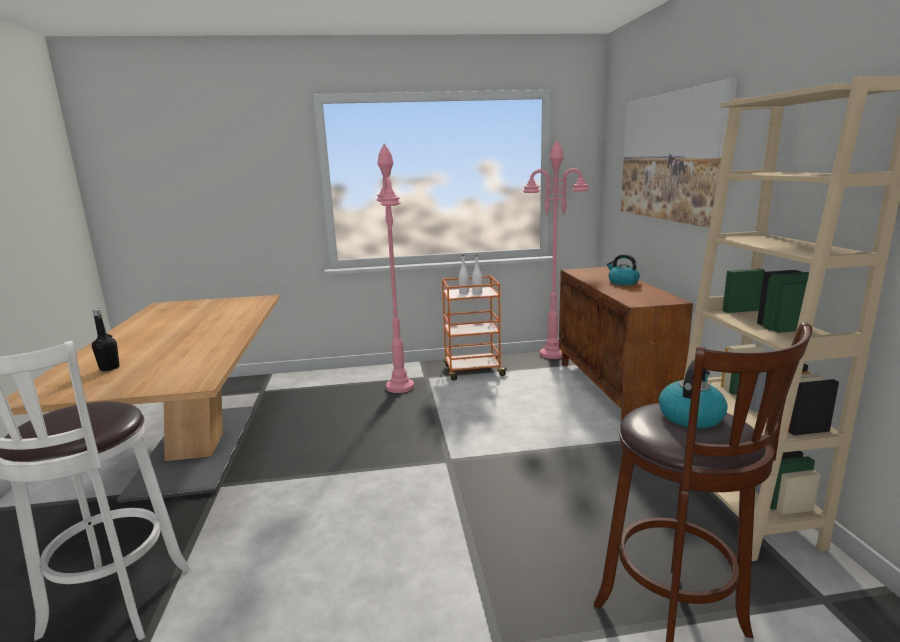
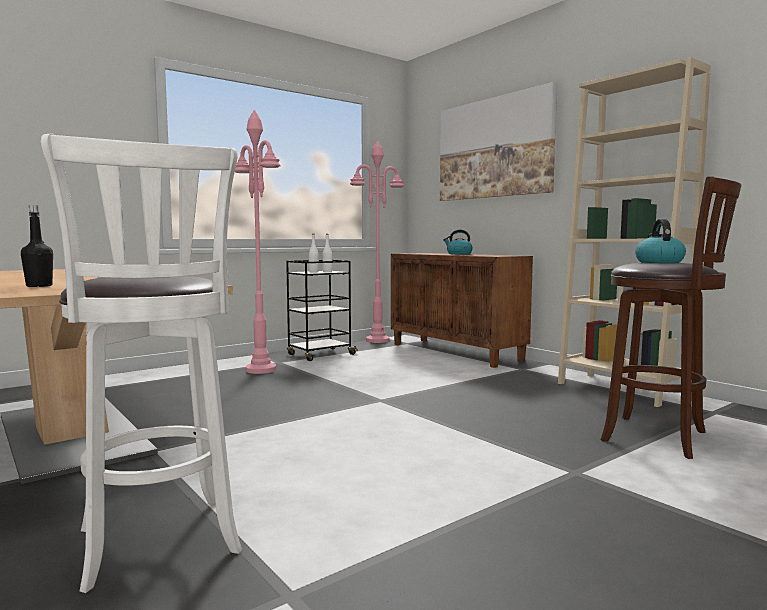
camera: 30 degrees left, 10 degrees down
orange cart [442,276,508,380] -> black cart [286,260,358,361]

